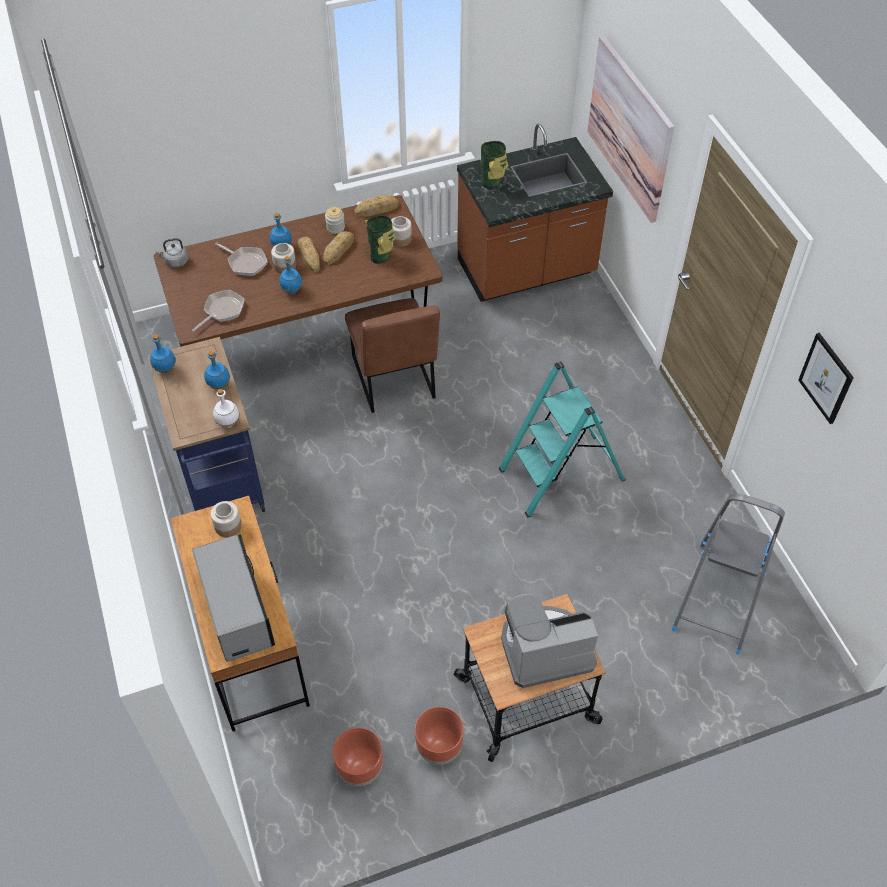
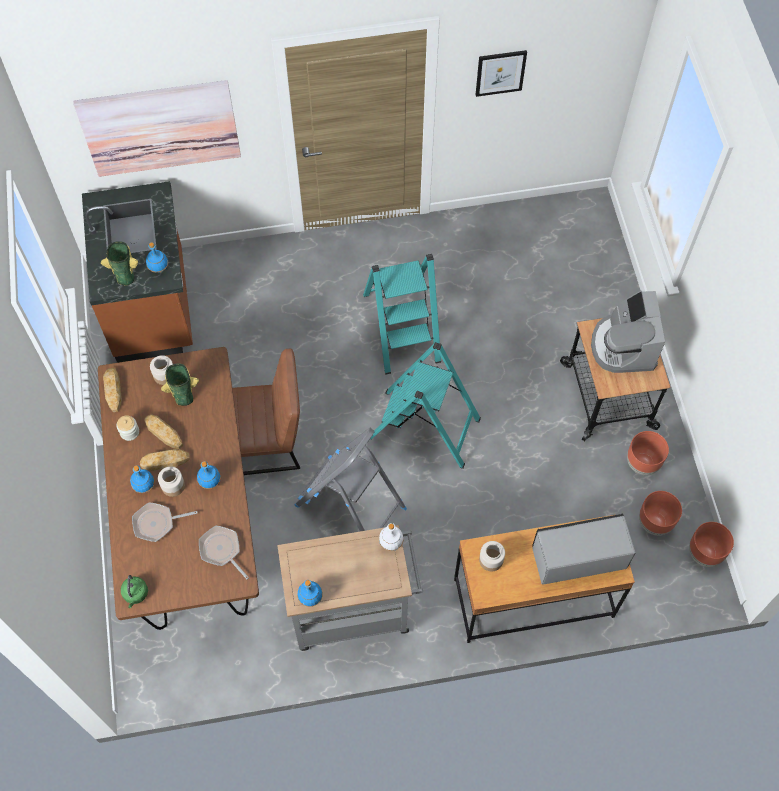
camera: 80 degrees left, 10 degrees up
blue cart [147,337,265,512] -> grey cart [277,525,423,651]
grey kettle [155,238,188,267] -> green kettle [121,575,148,608]
blue bottle [204,351,230,390] -> blue bottle moved to [146,242,168,273]
frying pan [216,243,268,276] -> frying pan turned 150 degrees counterclockwise [132,502,197,542]
grey step ladder [672,493,785,655] -> grey step ladder moved to [294,428,407,531]
none -> turquoise step ladder [370,342,481,469]
none -> brown planter [689,522,734,567]

